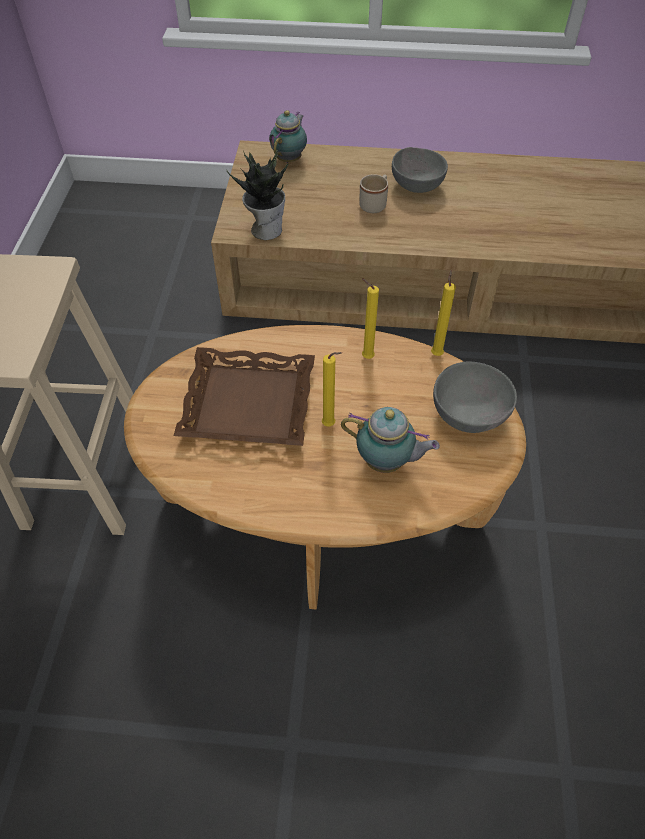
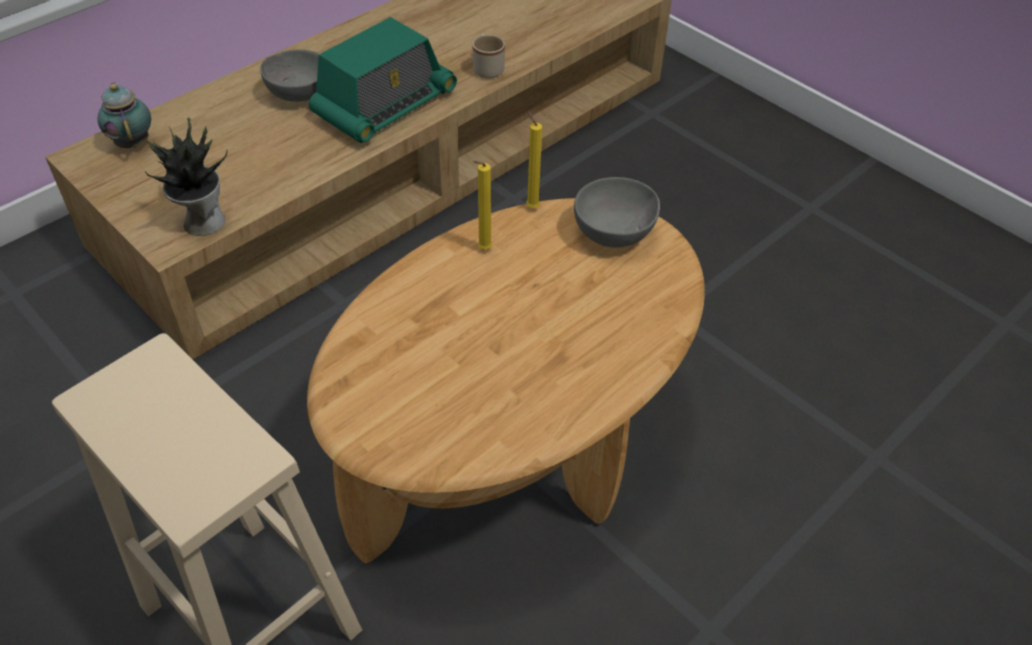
camera: 50 degrees left, 5 degrees down
brown tray [173,347,315,446] -> none
yellow candle [322,352,342,427] -> none
teapot [341,407,440,473] -> none
beige mug [359,174,388,213] -> beige mug moved to [472,33,505,78]
none -> radio [309,17,457,143]

